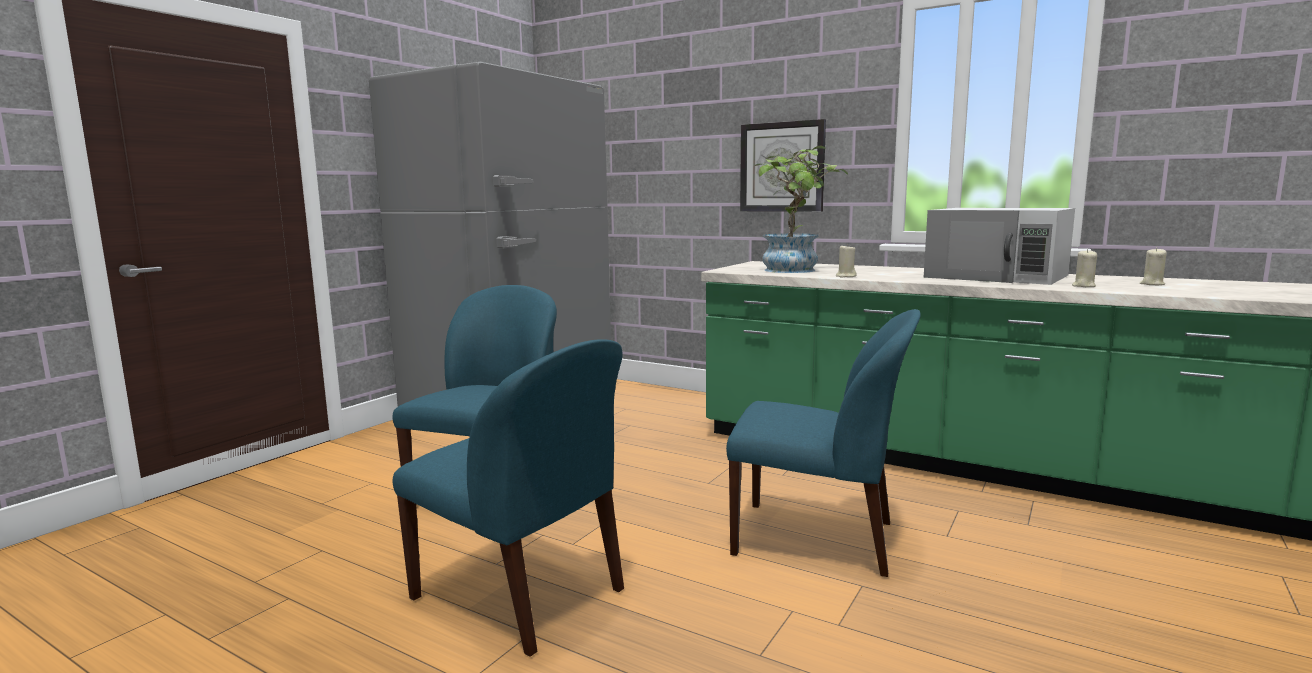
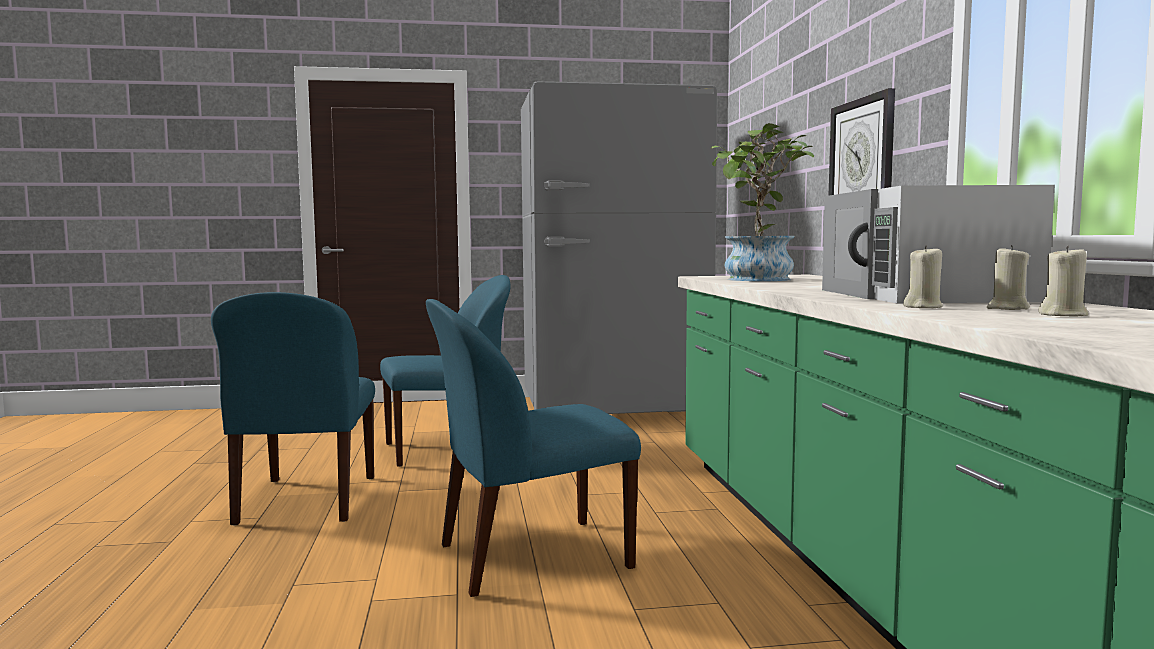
camera: 50 degrees right, 5 degrees down
blue chair [726,309,921,577] -> blue chair turned 90 degrees clockwise [426,299,641,597]
beige candle [836,244,857,278] -> beige candle moved to [986,245,1030,310]

